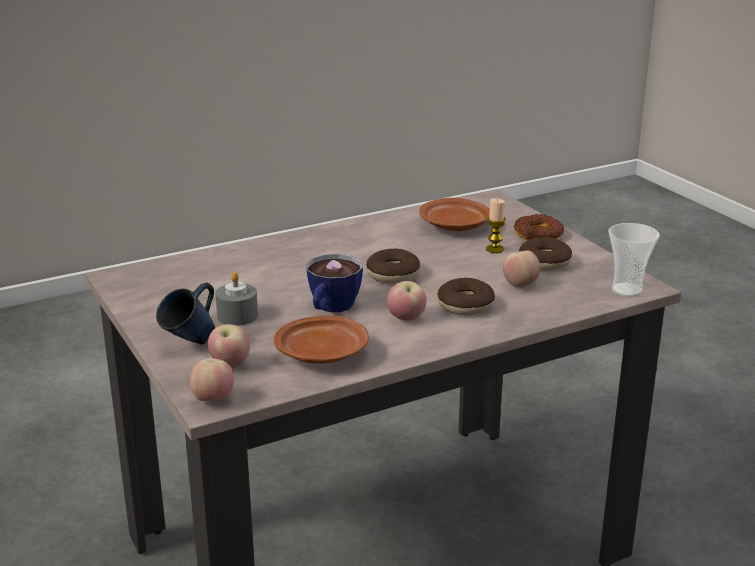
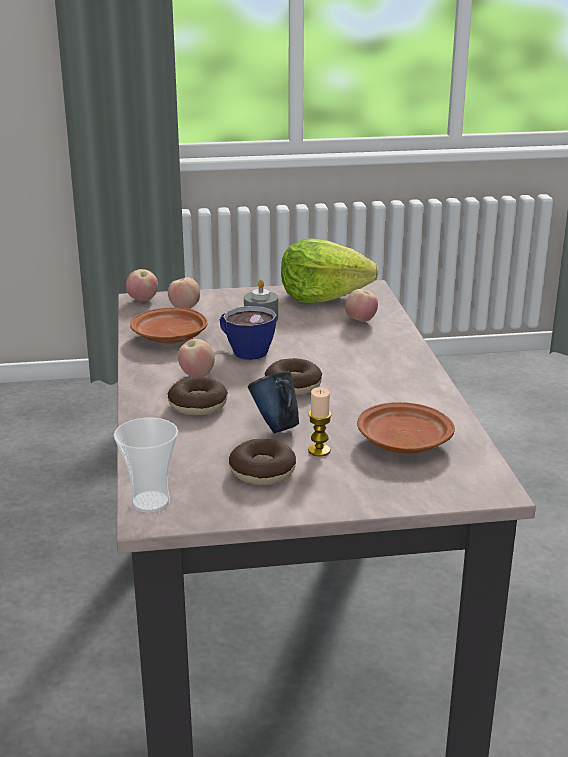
camera: 110 degrees right, 0 degrees up
blue mug [156,283,215,344] -> blue mug moved to [248,371,299,433]
apple [503,251,540,288] -> apple moved to [345,289,378,322]
donut [514,214,564,240] -> none
none -> lettuce [281,239,379,303]

